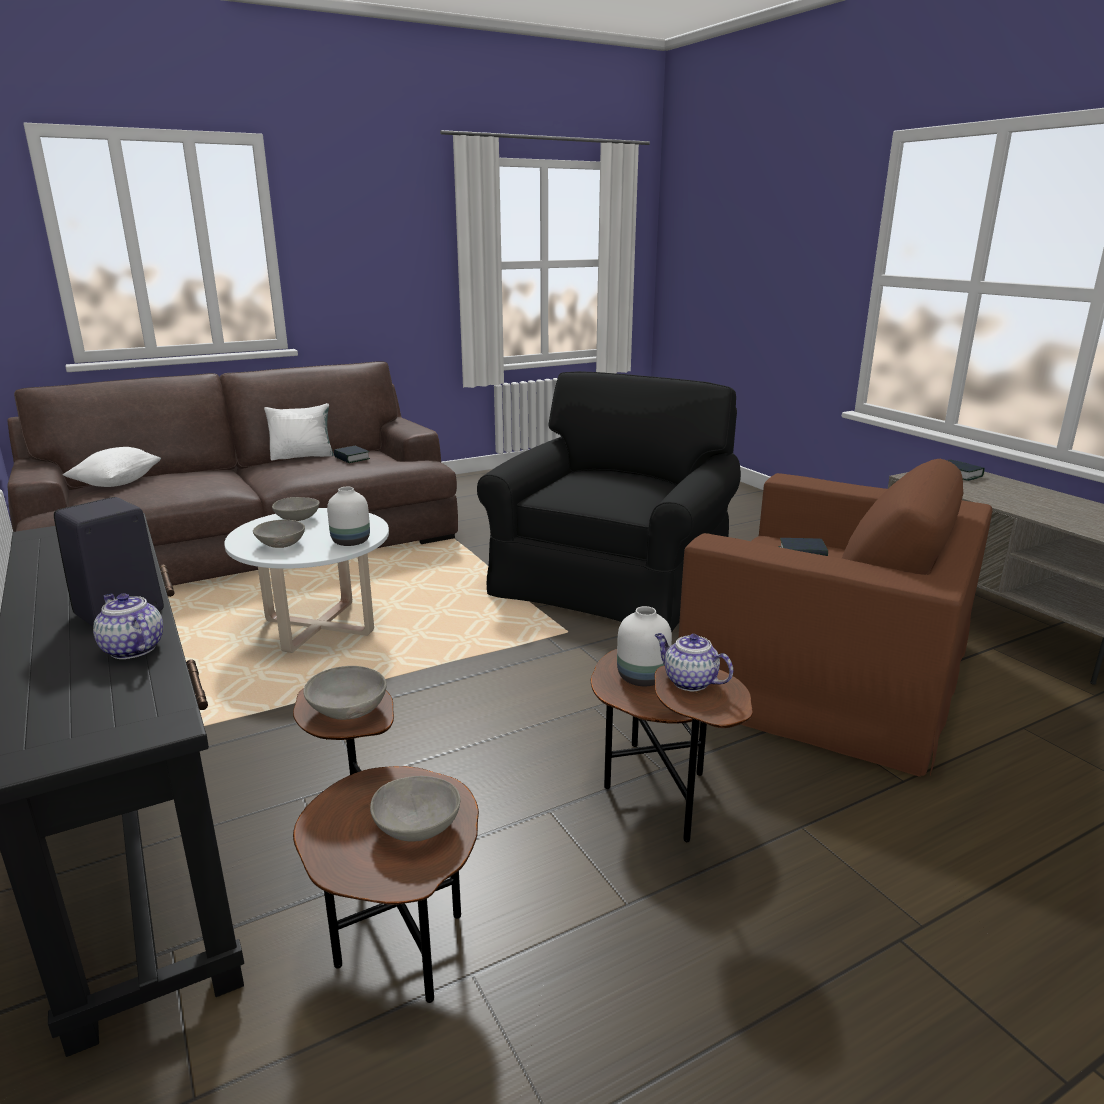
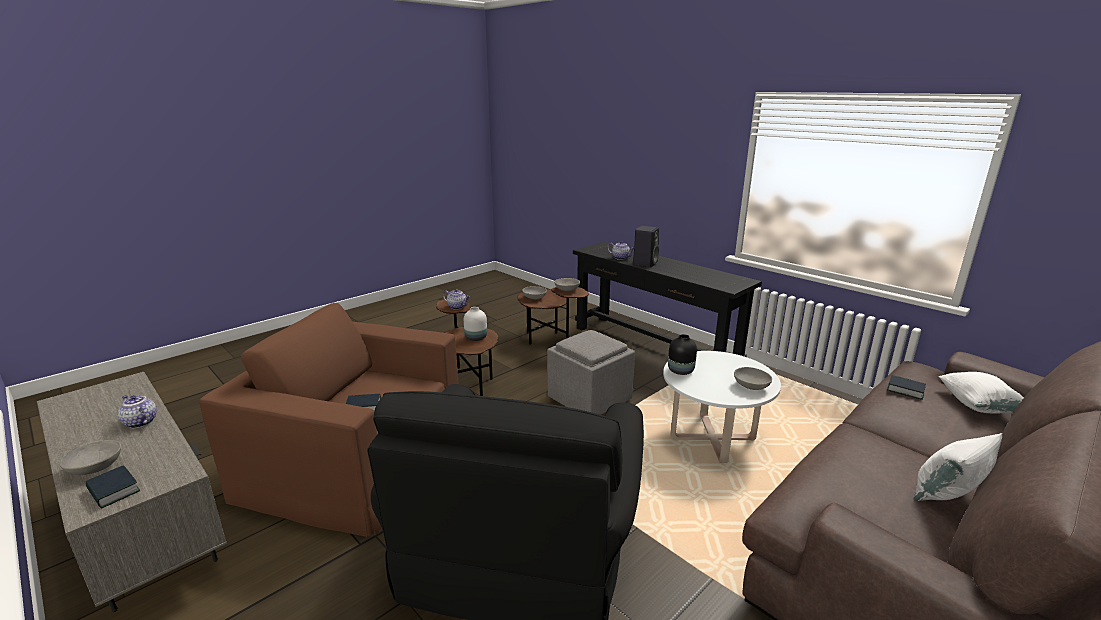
camera: 165 degrees right, 0 degrees up
grey bowl [253,520,305,548] -> grey bowl moved to [60,440,121,475]
white vase [327,487,370,546] -> black vase [668,334,697,375]
book [334,446,370,463] -> book moved to [887,375,926,400]
none -> teapot [118,395,157,428]
none -> grey ottoman [547,330,635,415]

